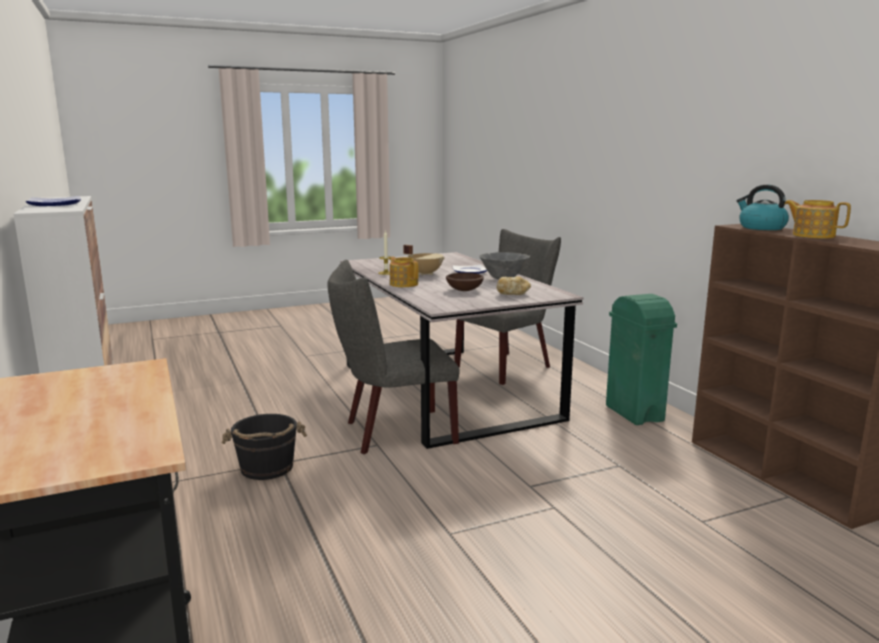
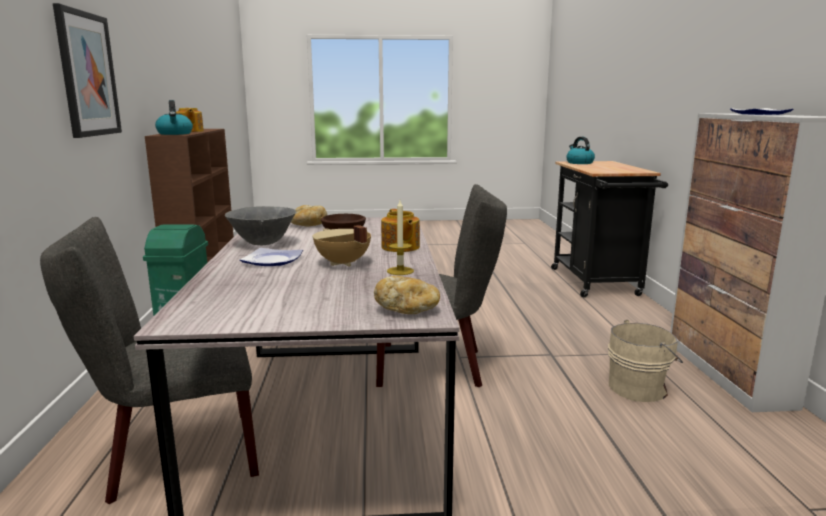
camera: 160 degrees left, 0 degrees up
black bucket [222,414,307,480] -> none
none -> picture [53,3,122,138]
none -> bread [374,276,440,314]
none -> kettle [566,137,595,164]
none -> beige bucket [608,320,683,402]

